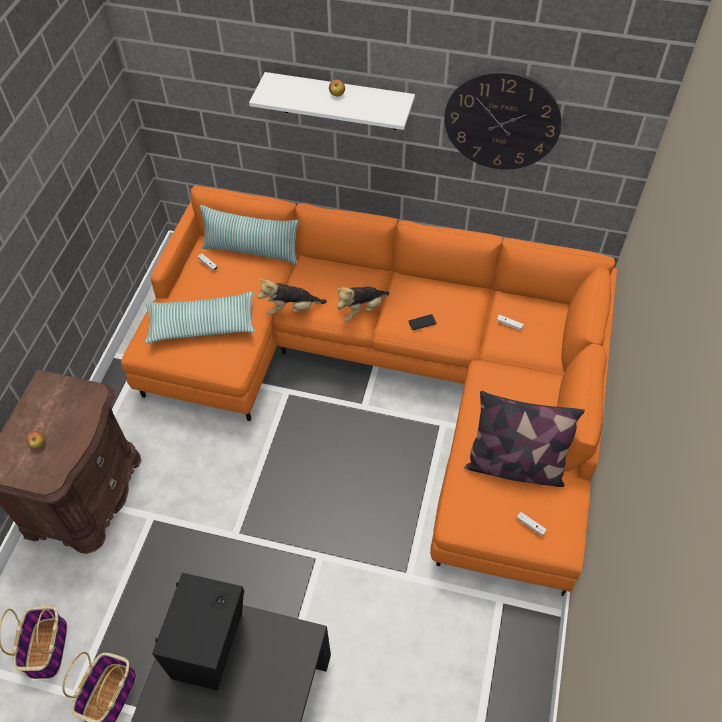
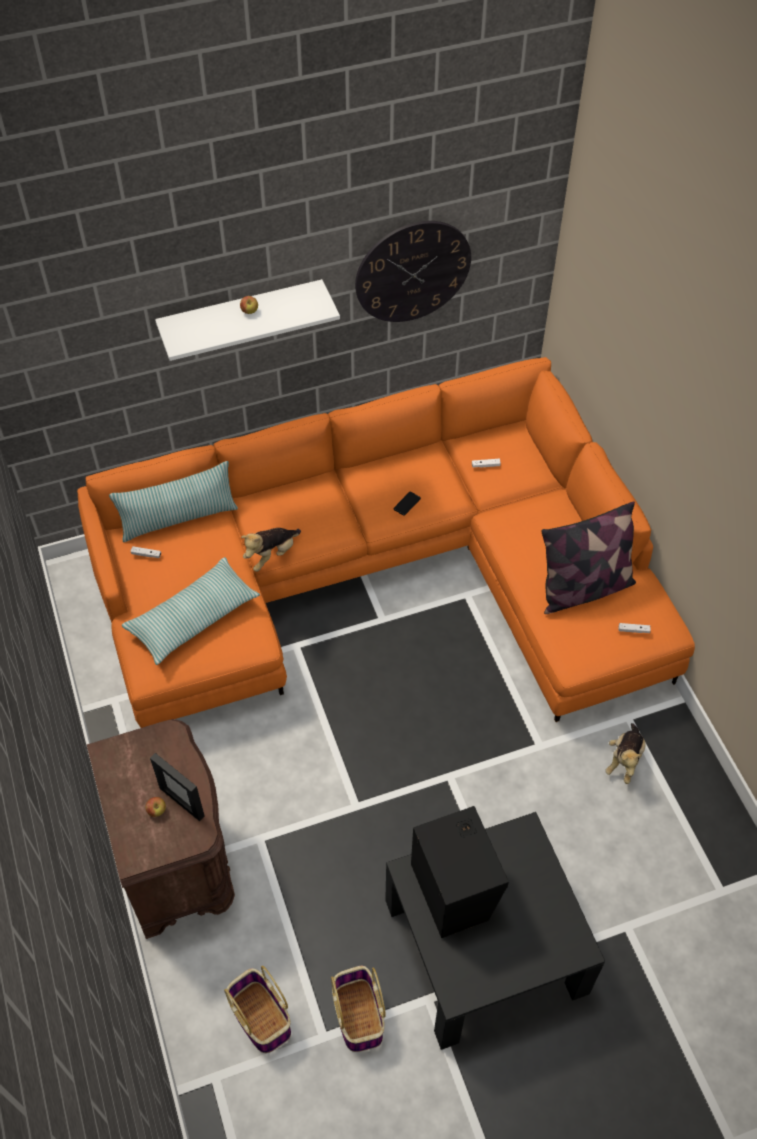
camera: 35 degrees left, 0 degrees up
plush toy [336,286,389,322] -> plush toy moved to [605,723,646,784]
none -> picture frame [150,753,205,821]

